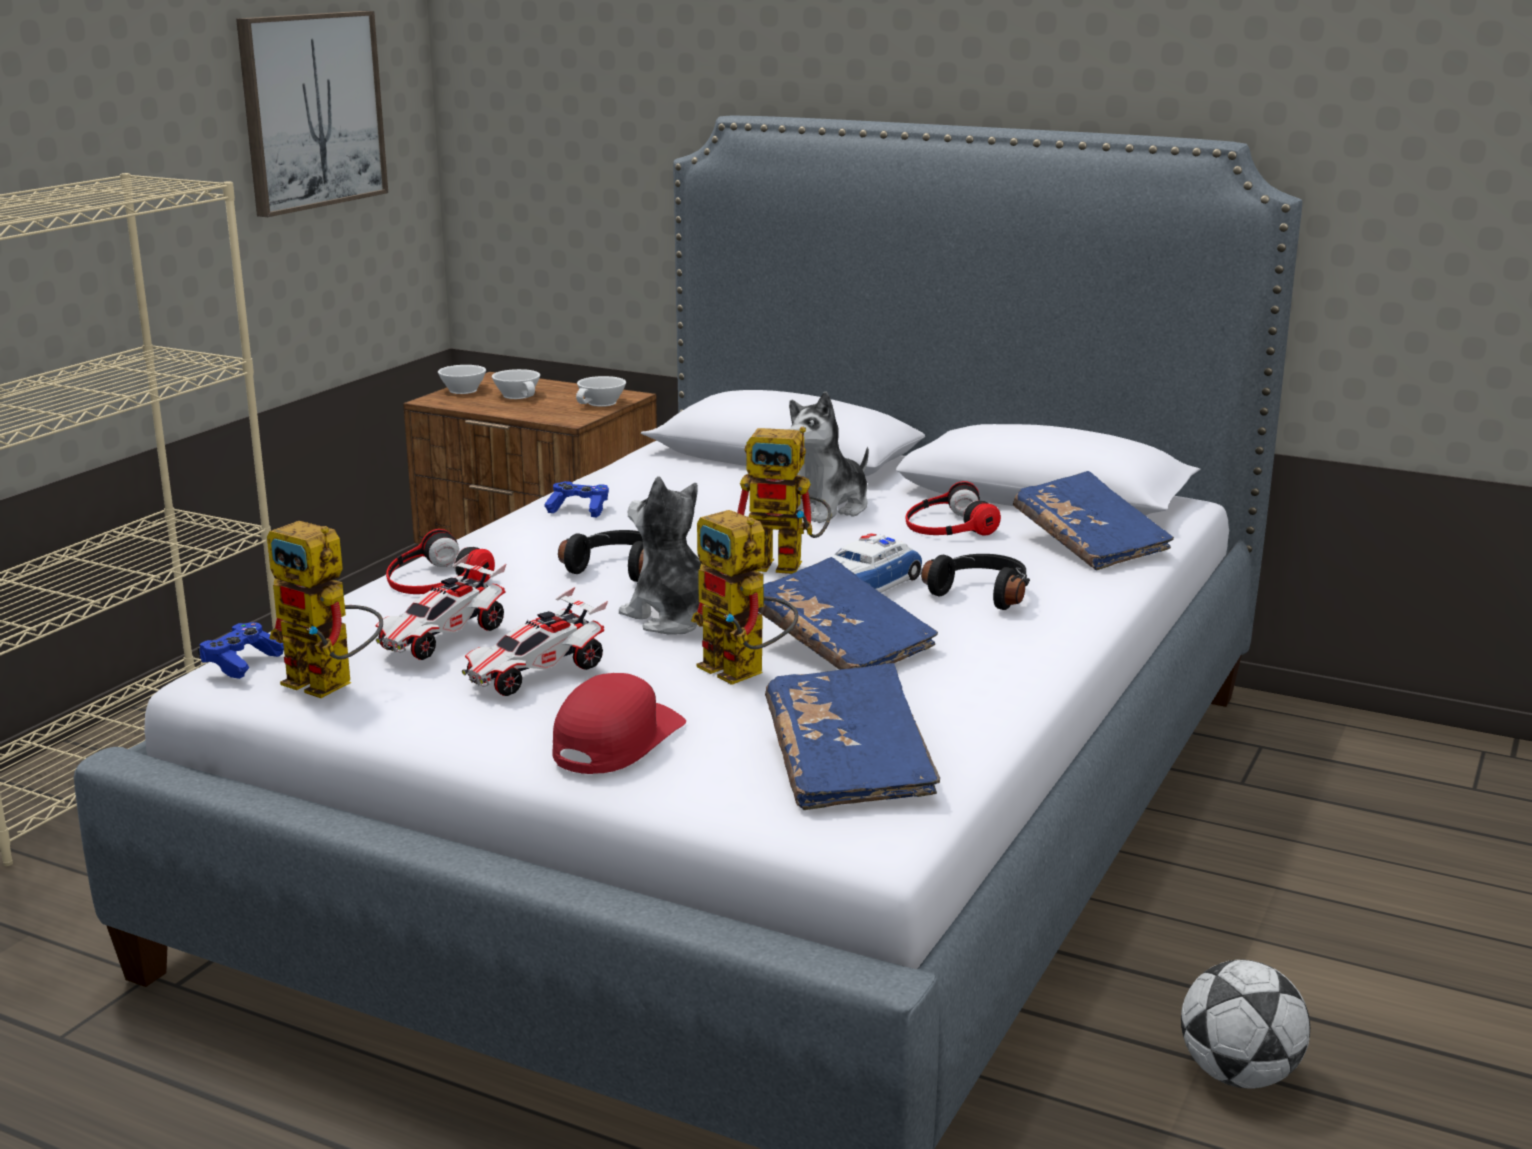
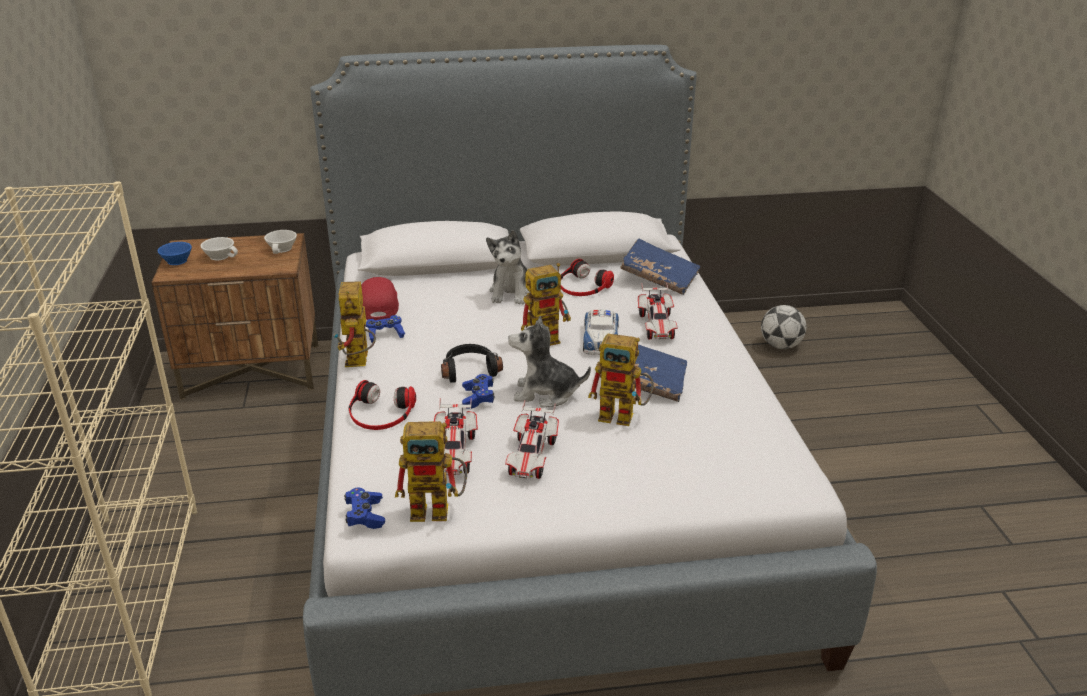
camera: 35 degrees left, 10 degrees up
picture [236,11,388,217] -> none
white cup [438,365,486,394] -> blue cup [158,242,192,265]
red cap [552,673,686,774] -> red cap moved to [361,277,399,320]
blue book [765,663,940,810] -> none
black headphones [921,554,1030,610] -> toy car [638,283,677,340]
football [1181,960,1310,1089] -> football moved to [761,305,806,349]
none -> toy robot [333,281,376,367]
none -> blue game controller [462,374,495,408]

